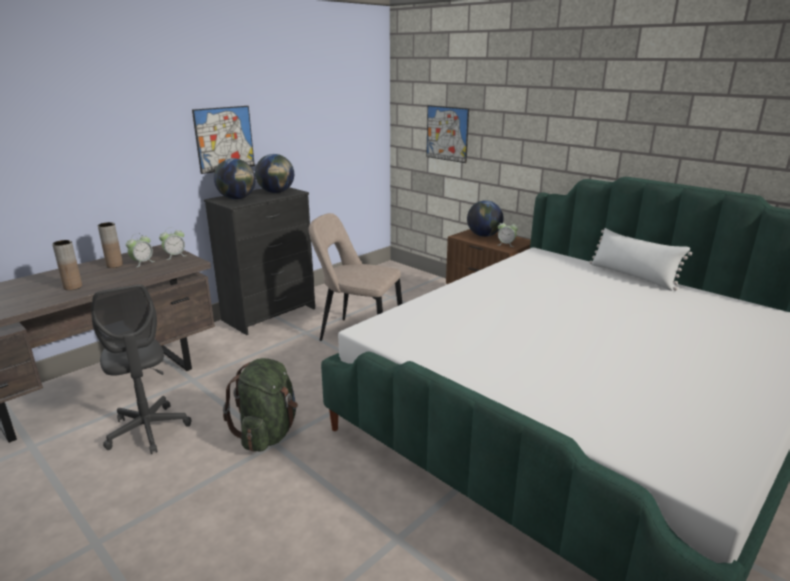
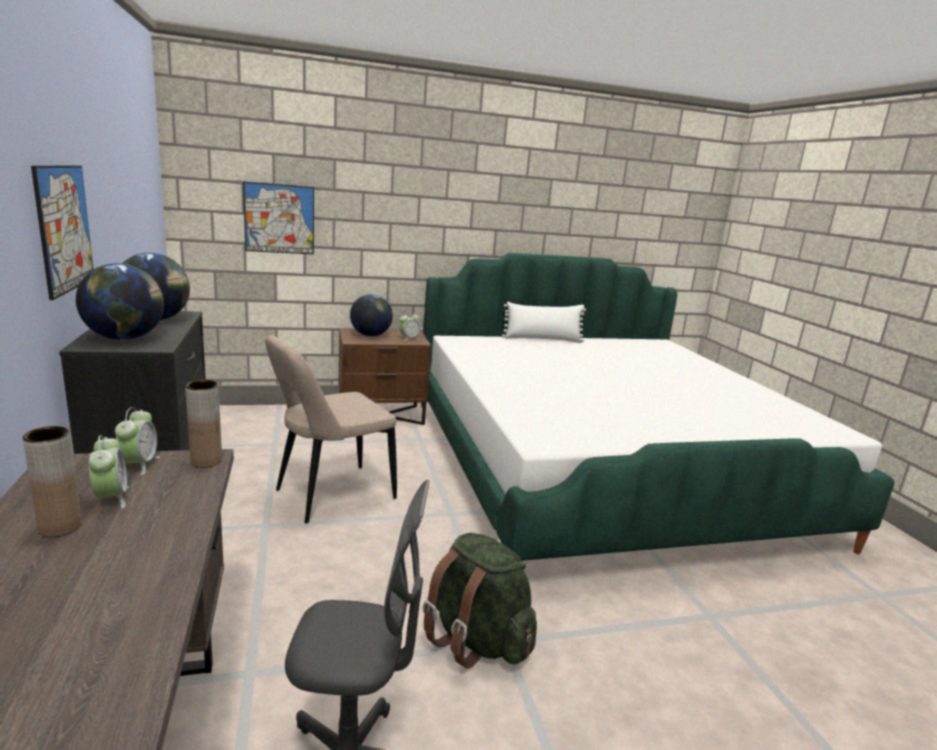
camera: 60 degrees left, 5 degrees down
brown vase [52,240,82,290] -> brown vase moved to [185,380,222,467]

